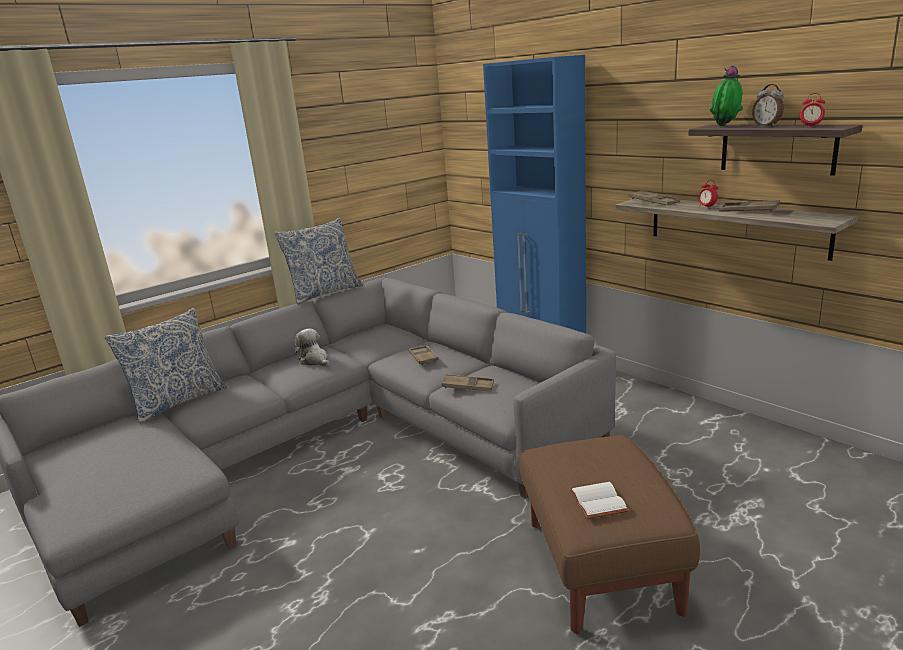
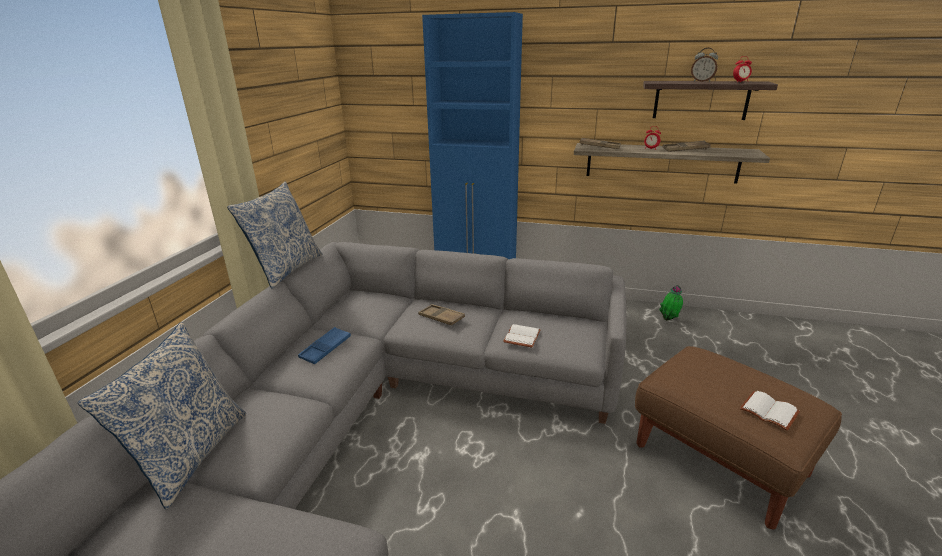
camera: 35 degrees left, 5 degrees up
plush toy [295,329,330,367] -> blue tray [298,327,351,364]
brown tray [442,374,494,391] -> white book [503,324,541,348]
potted plant [710,65,743,126] -> potted plant moved to [659,285,683,321]

